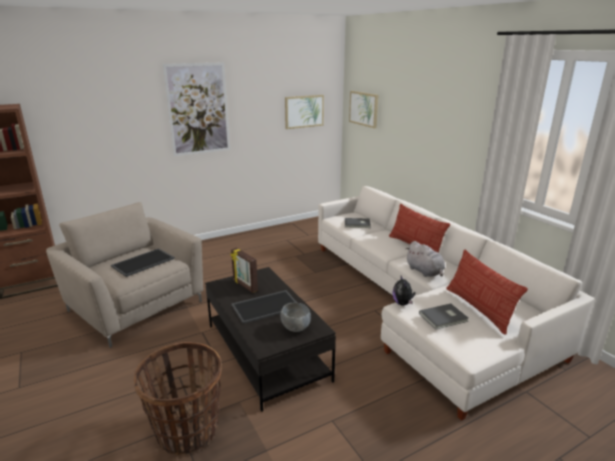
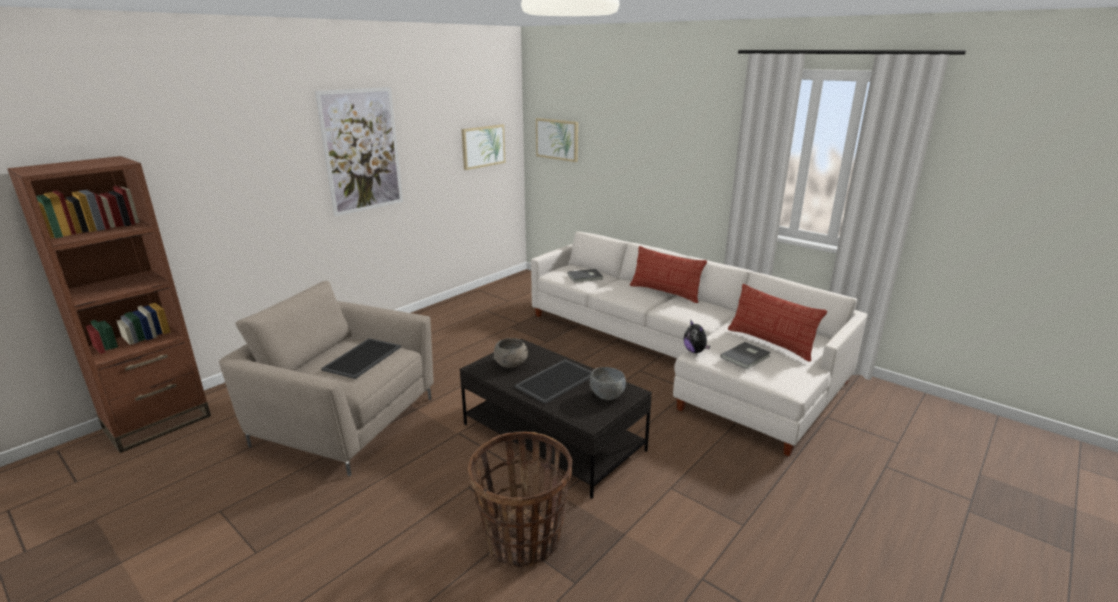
camera: 20 degrees left, 0 degrees up
picture frame [230,248,258,293] -> grey bowl [493,338,528,368]
grey plush toy [406,241,445,277] -> none

